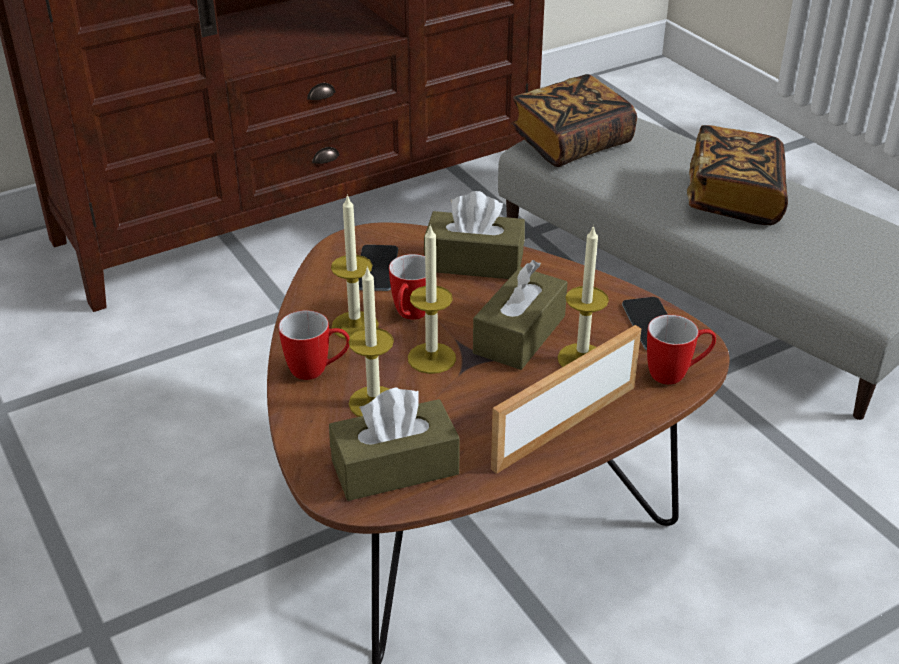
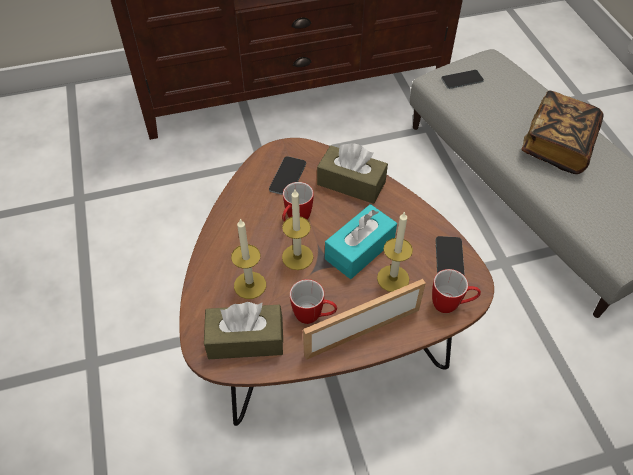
camera: 15 degrees right, 15 degrees up
mug [279,310,350,380] -> mug moved to [290,279,337,324]
candle [331,194,379,339] -> none
brown tissue box [473,260,568,370] -> turquoise tissue box [325,204,397,279]
book [511,74,637,167] -> phone [441,70,484,89]

